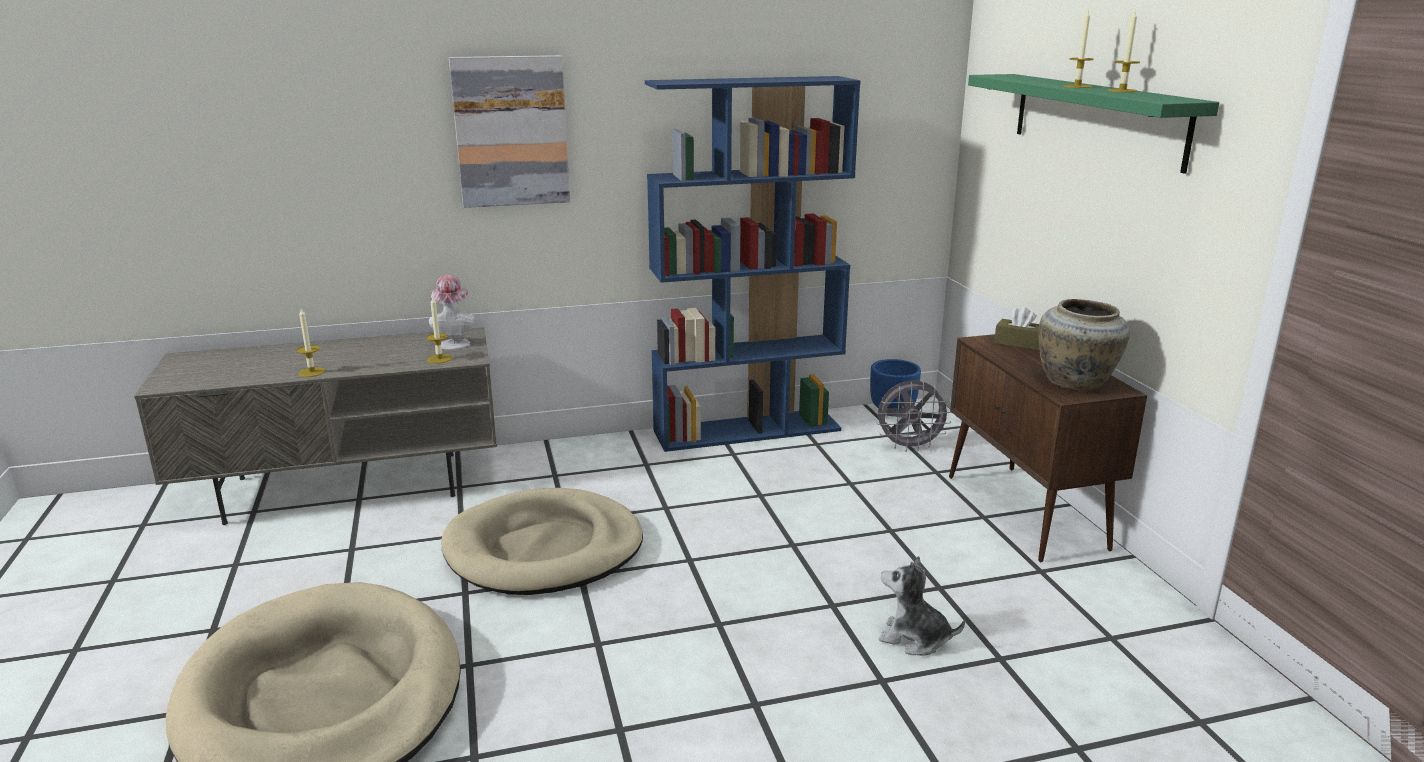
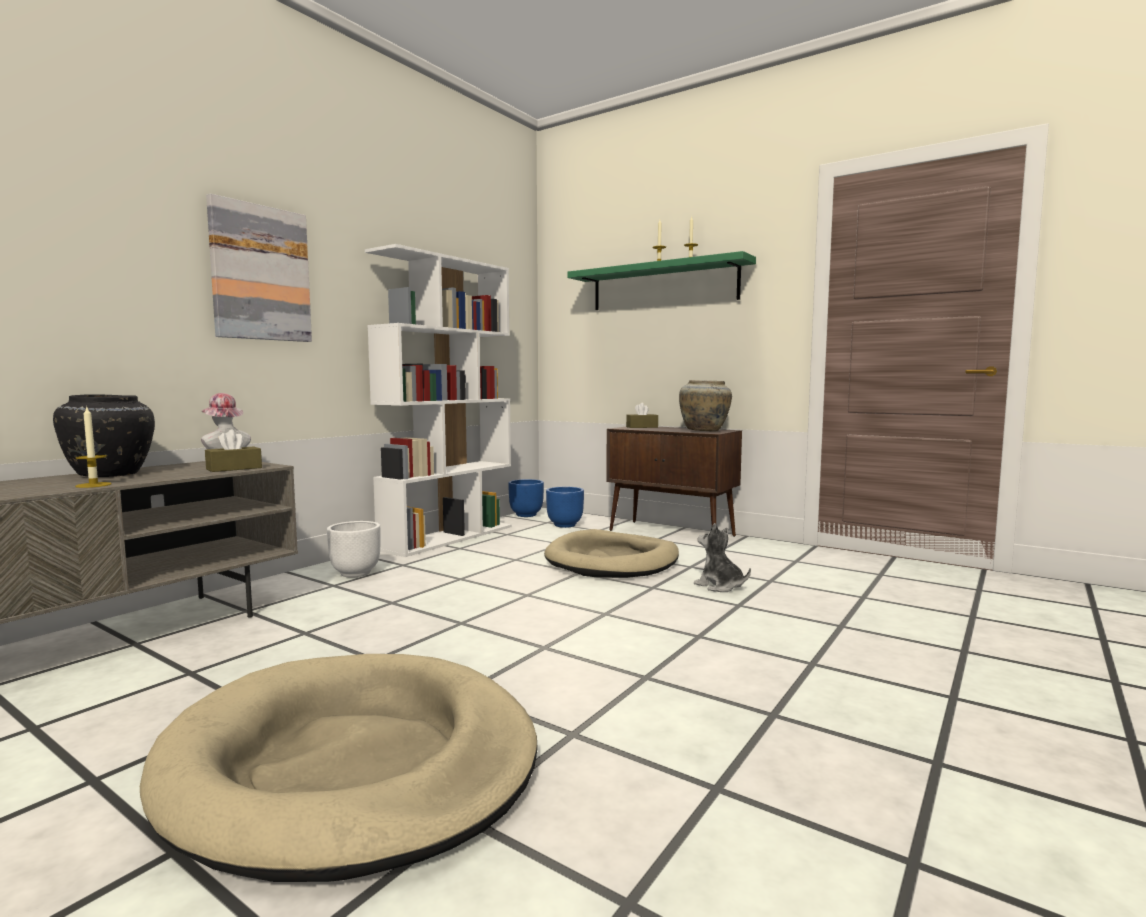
camera: 40 degrees left, 15 degrees down
candle [426,296,452,364] -> brown tissue box [205,429,262,472]
beige dog bed [441,488,643,595] -> beige dog bed moved to [544,529,679,578]
blue bookcase [645,76,861,452] -> white bookcase [365,244,512,557]
grey fan [876,380,952,452] -> blue planter [546,487,584,528]
plush toy [879,556,965,656] -> plush toy turned 60 degrees clockwise [694,523,751,592]
none -> black vase [53,394,155,477]
none -> white planter [327,521,381,578]

